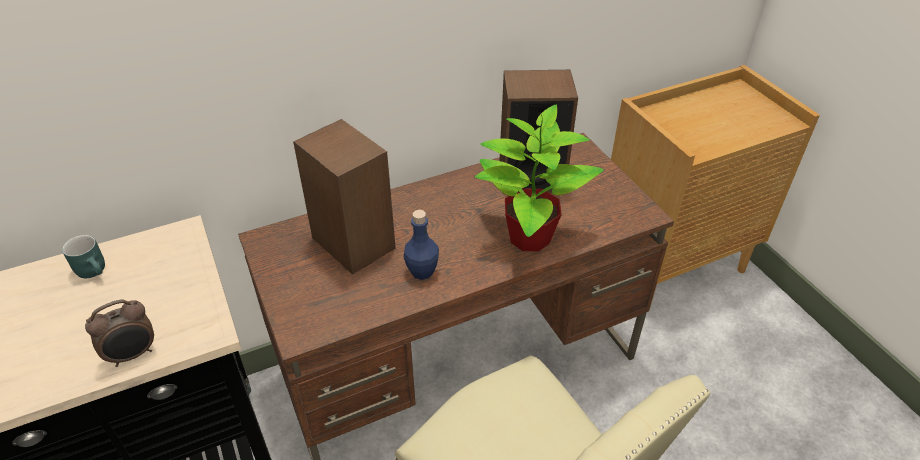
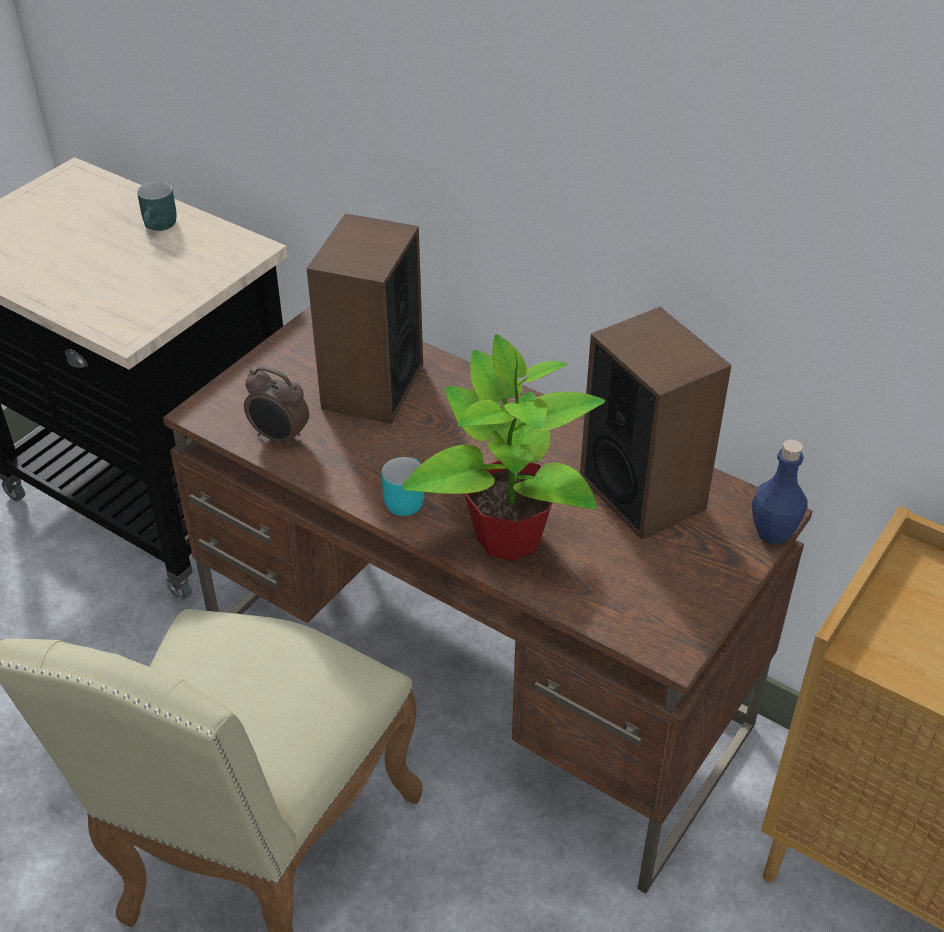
camera: 60 degrees right, 0 degrees up
alarm clock [85,299,154,367] -> alarm clock moved to [244,367,309,448]
blue bottle [404,210,439,280] -> blue bottle moved to [752,439,808,544]
none -> turquoise mug [381,457,424,516]

